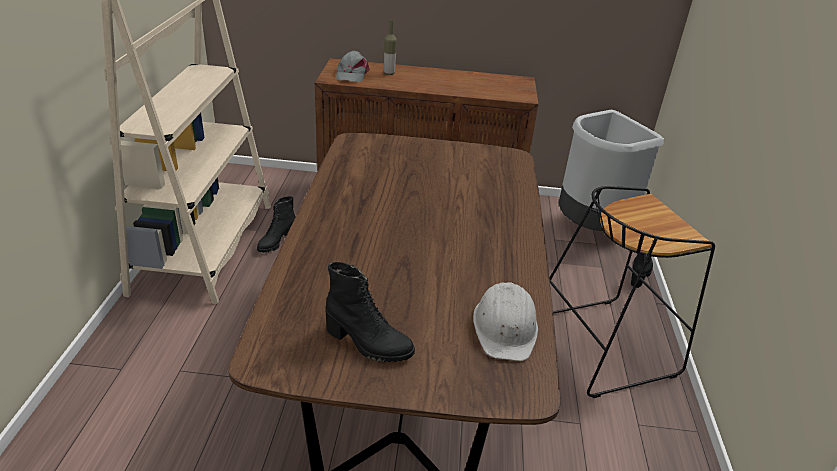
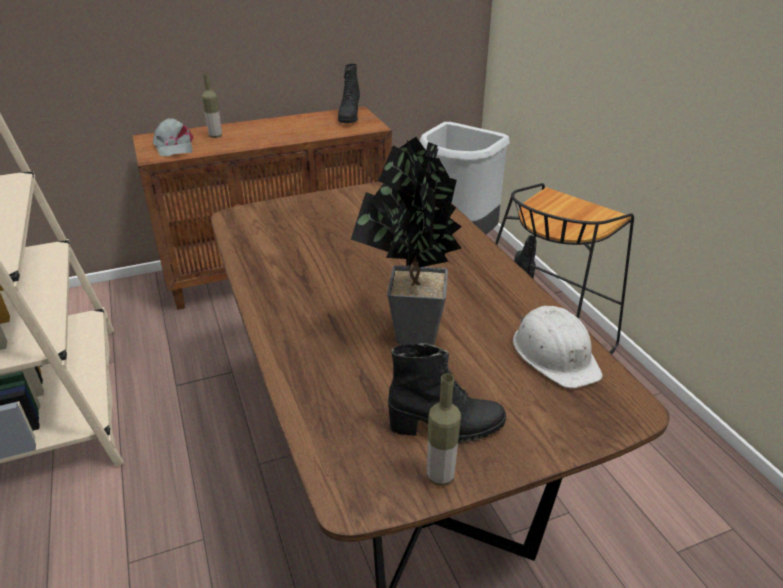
camera: 25 degrees left, 0 degrees up
black boot [257,196,295,253] -> black boot moved to [338,64,360,123]
none -> potted plant [351,137,462,345]
none -> bottle [427,374,461,486]

